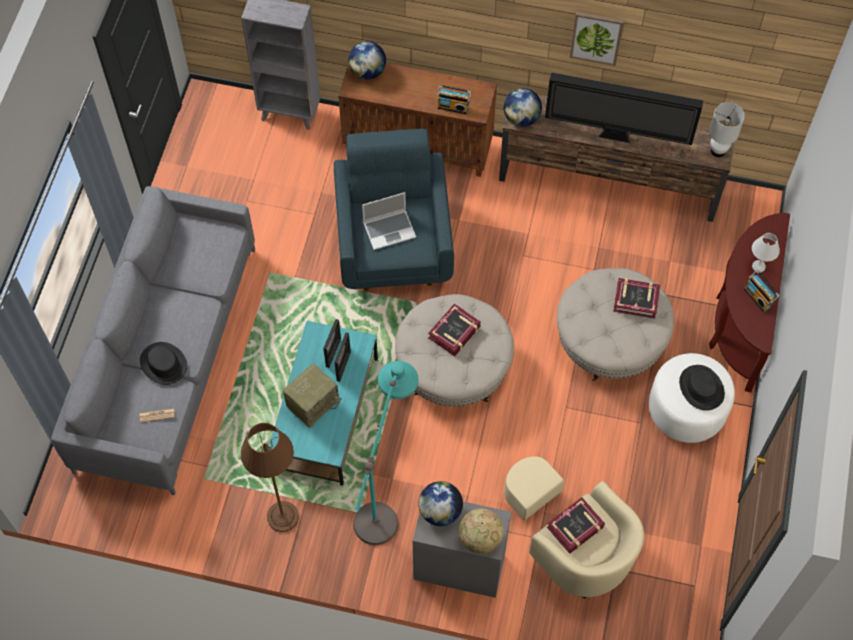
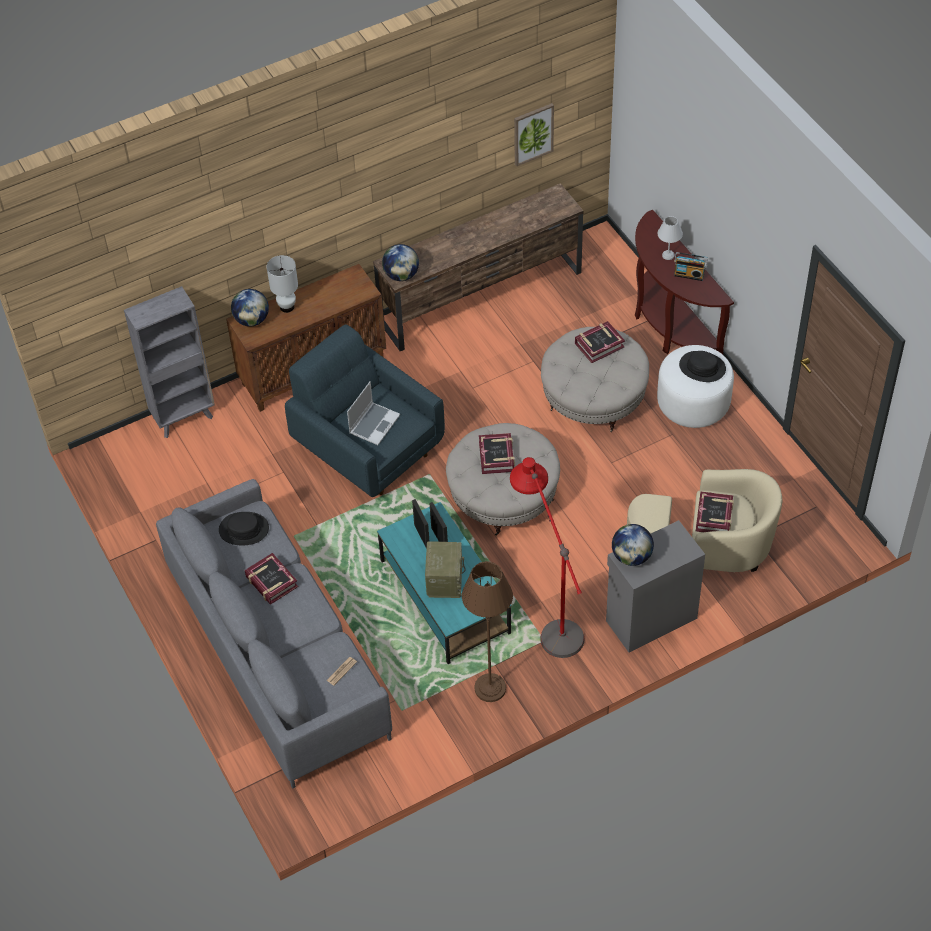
camera: 40 degrees left, 10 degrees down
black hat [140,342,187,385] -> black hat moved to [219,512,269,545]
turquoise floor lamp [353,361,418,545] -> red floor lamp [510,457,584,658]
radio [437,85,471,114] -> none
globe [459,509,504,554] -> none
television [545,72,703,145] -> none
picture [570,12,624,66] -> picture moved to [514,103,554,166]
white table lamp [709,102,745,157] -> white table lamp moved to [267,255,298,313]
none -> book [245,553,298,605]

